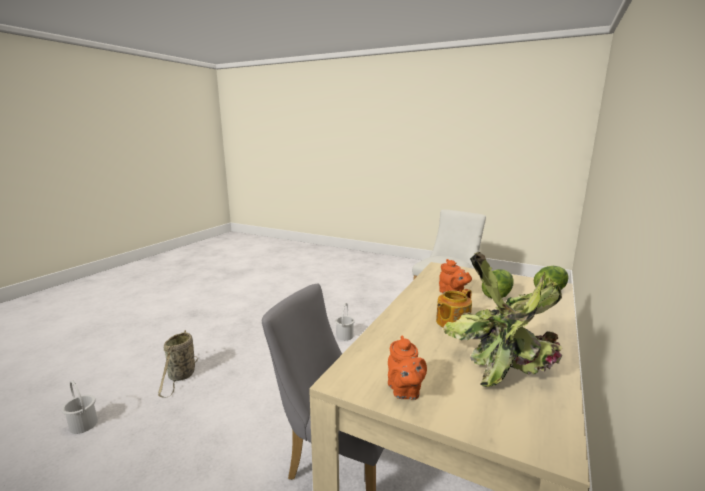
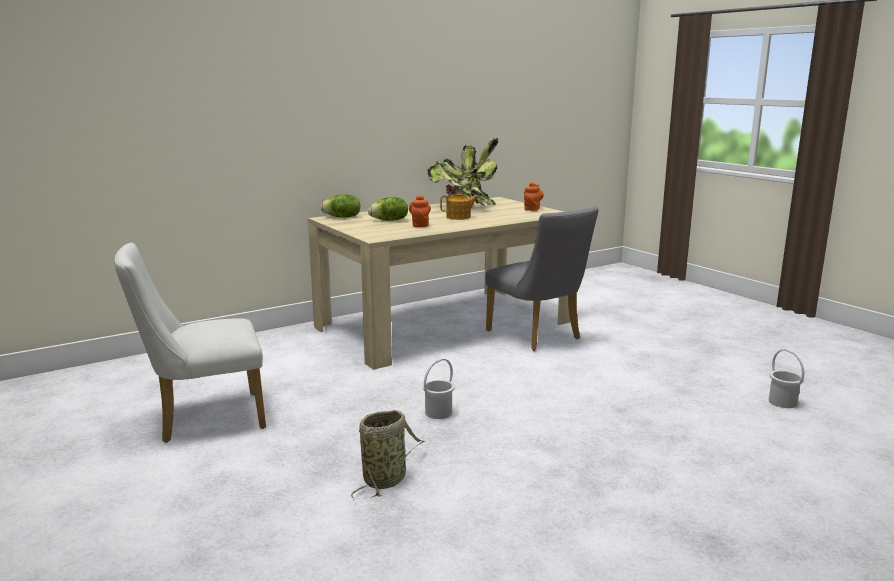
camera: 150 degrees left, 0 degrees up
basket [158,330,198,398] -> basket moved to [351,410,425,499]

